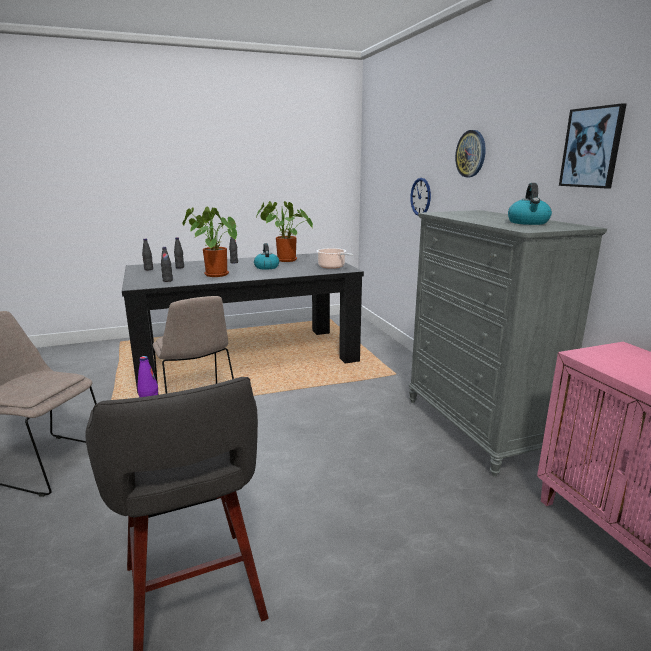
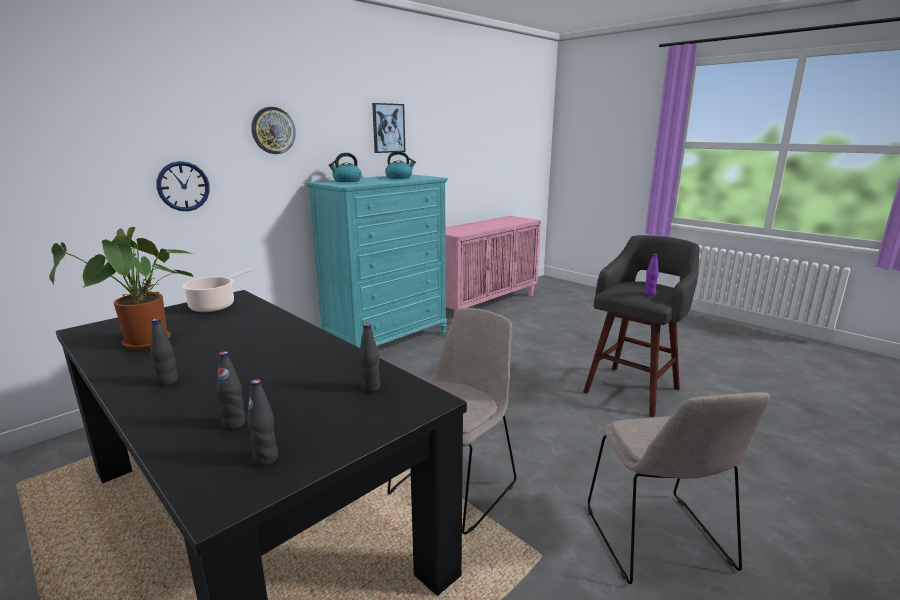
camera: 115 degrees left, 0 degrees up
potted plant [183,207,237,277] -> none
kettle [254,243,279,270] -> kettle moved to [329,153,362,182]
grey dresser [409,210,607,477] -> turquoise dresser [306,175,448,348]

